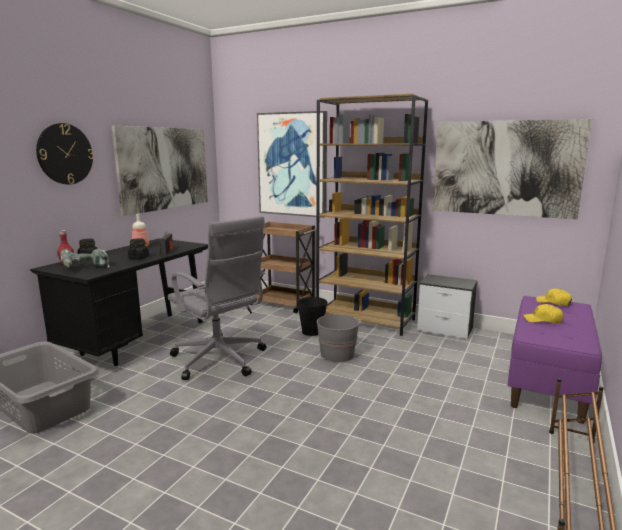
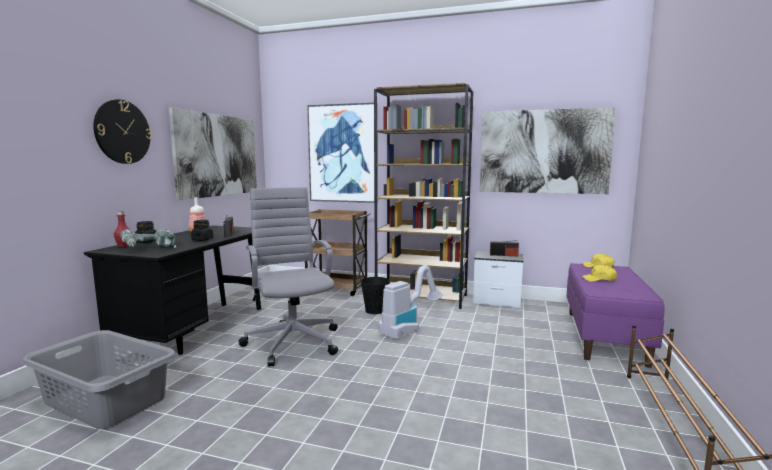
camera: 10 degrees left, 5 degrees down
grey office chair [168,216,267,380] -> grey office chair turned 150 degrees counterclockwise [239,187,338,366]
grey bucket [317,313,362,363] -> vacuum cleaner [379,265,443,340]
none -> radio [490,240,519,256]

